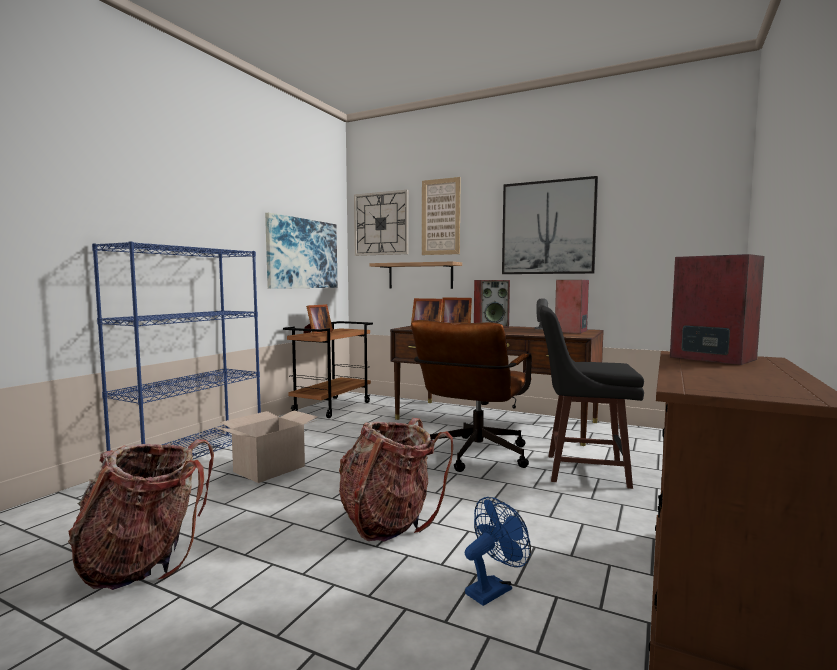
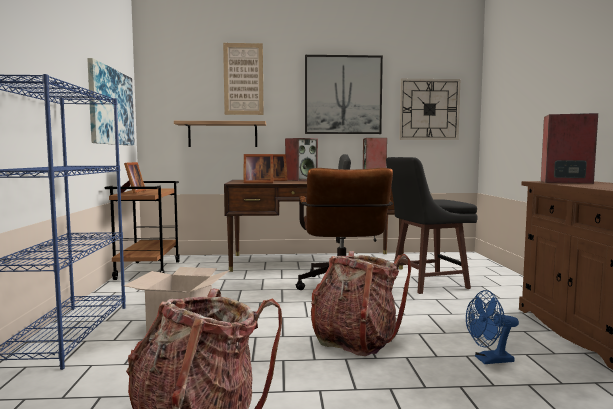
camera: 30 degrees left, 0 degrees up
wall clock [354,190,409,256] -> wall clock moved to [399,79,460,140]
blue fan [465,497,531,606] -> blue fan turned 120 degrees counterclockwise [466,290,519,364]

